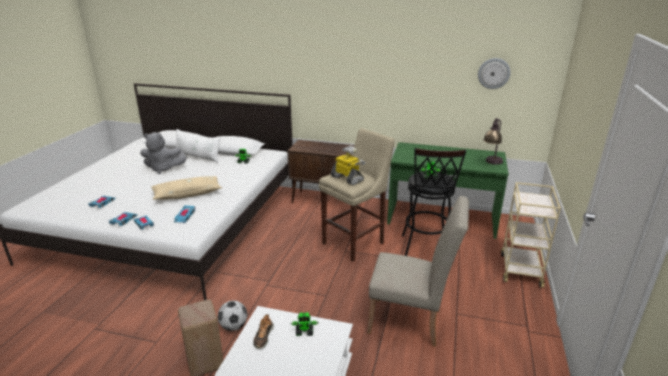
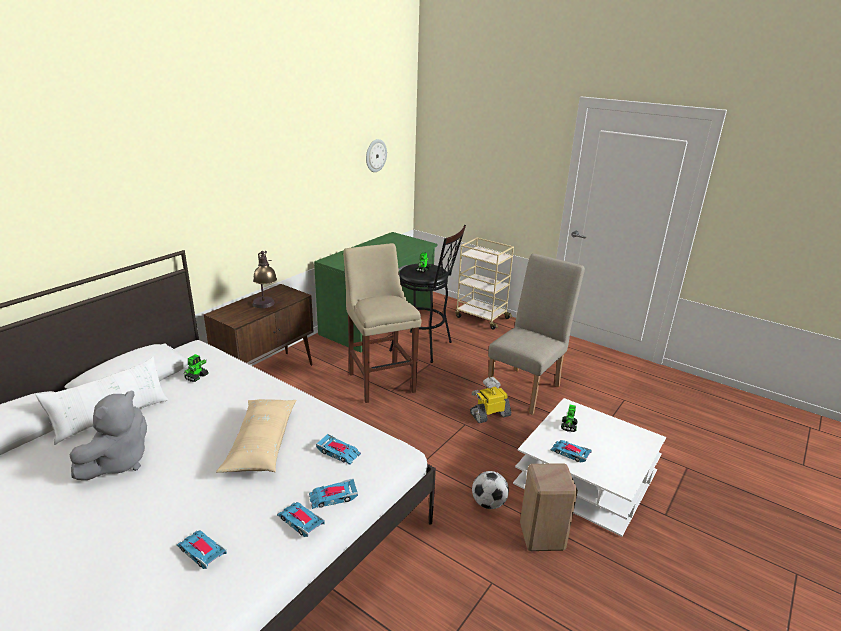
camera: 70 degrees left, 0 degrees up
shoe [253,314,274,349] -> toy car [551,440,592,462]
toy robot [331,146,366,185] -> toy robot moved to [470,377,512,423]
table lamp [483,118,503,165] -> table lamp moved to [252,251,277,308]

